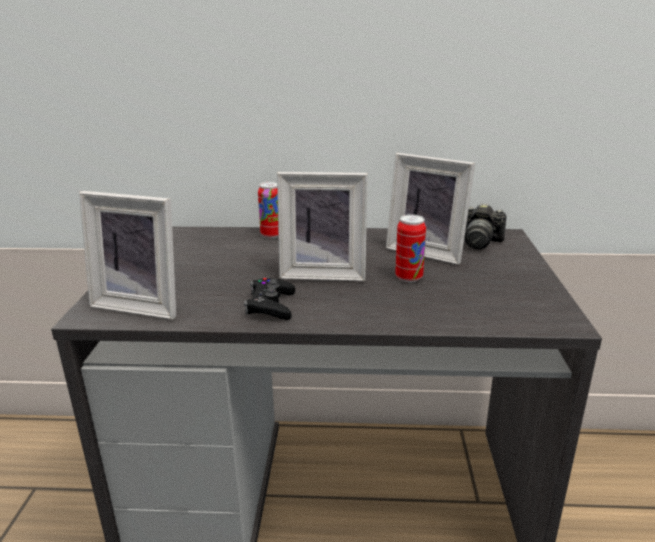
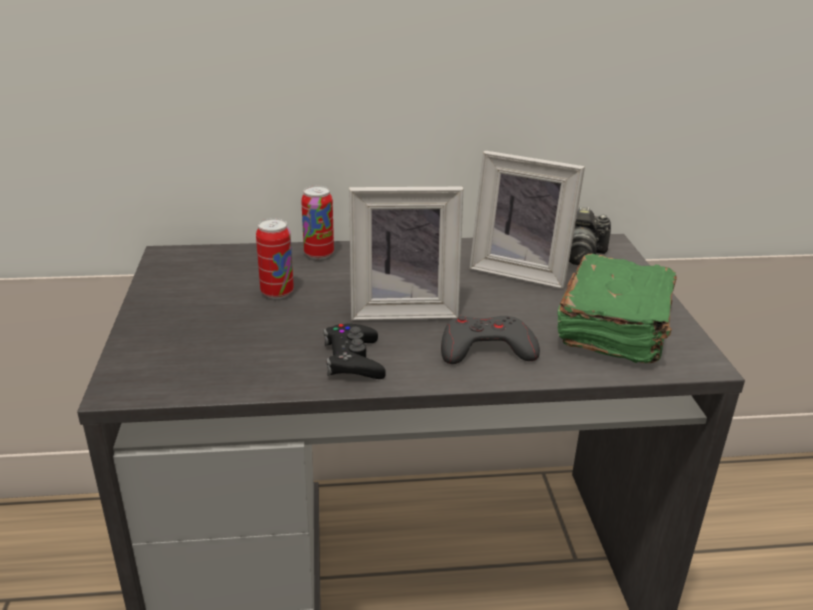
camera: 10 degrees left, 5 degrees up
picture frame [79,191,176,320] -> none
can [395,214,426,283] -> can moved to [256,218,294,299]
none -> grey game controller [441,316,540,364]
none -> green book [557,253,677,363]

